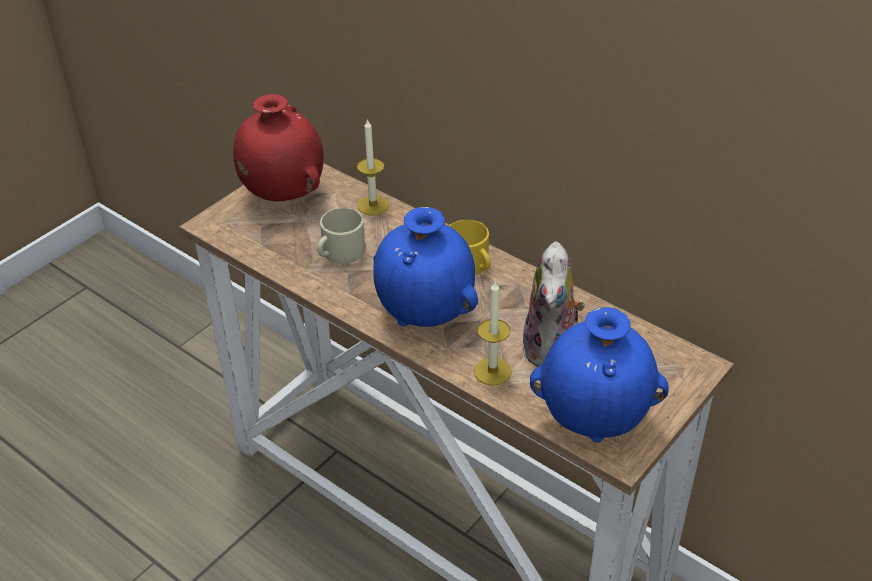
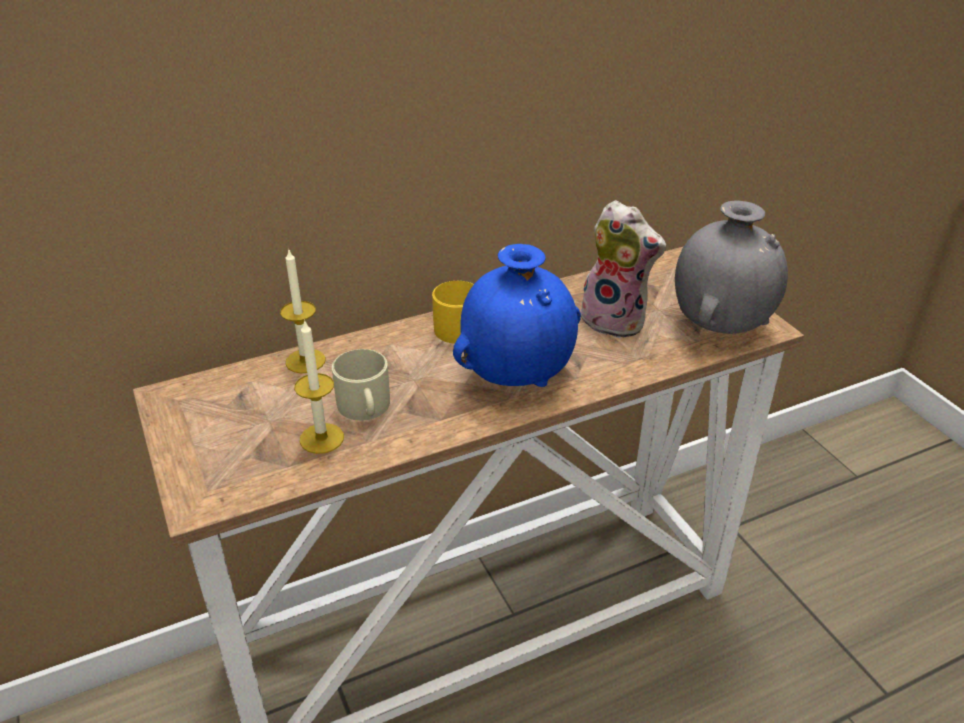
camera: 65 degrees left, 5 degrees down
red vase [233,94,323,202] -> none
candle [474,280,512,386] -> candle moved to [294,319,344,454]
blue vase [530,307,669,443] -> grey vase [675,200,788,334]

